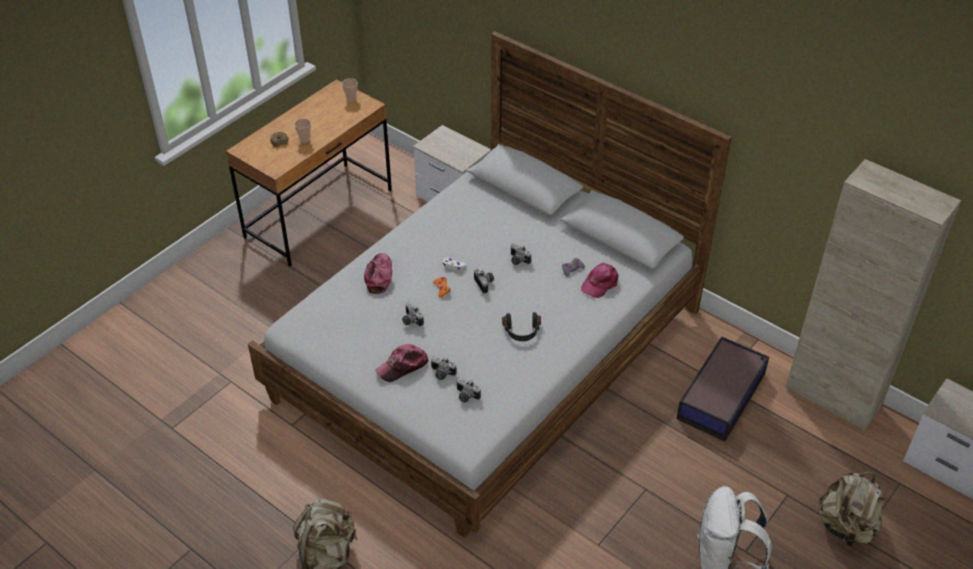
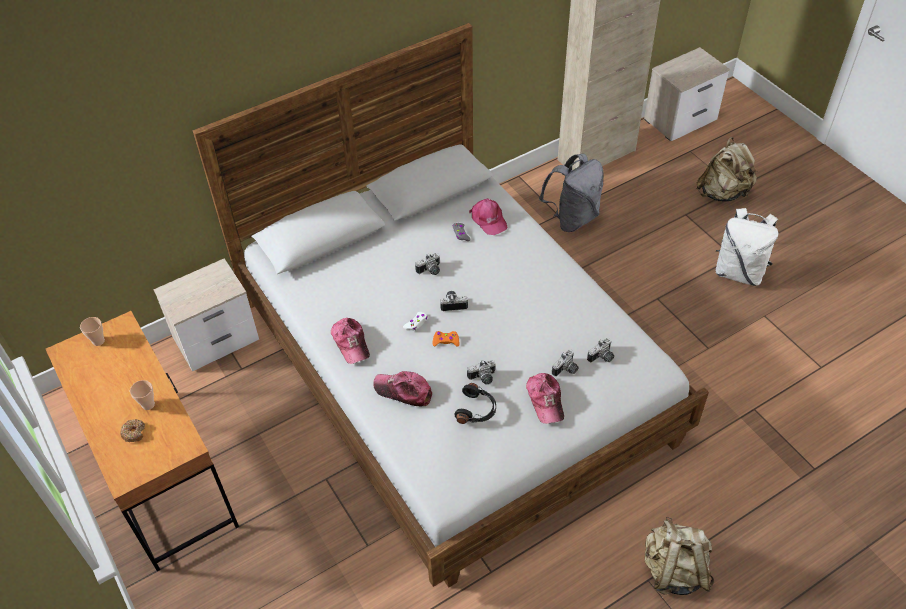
camera: 70 degrees left, 5 degrees up
black headphones [502,312,541,341] -> black headphones moved to [455,383,496,424]
storage box [676,337,769,441] -> grey backpack [539,154,604,232]
none -> cap [331,318,370,364]

